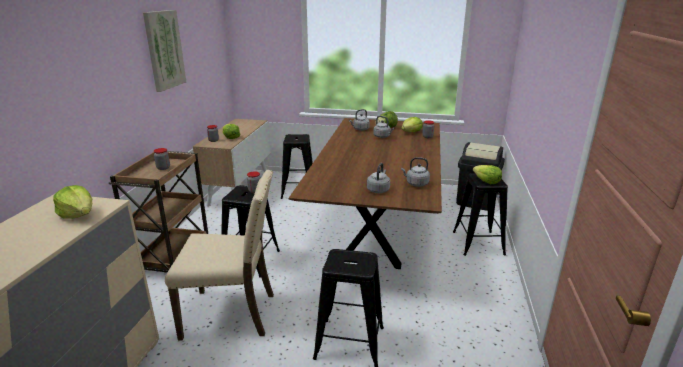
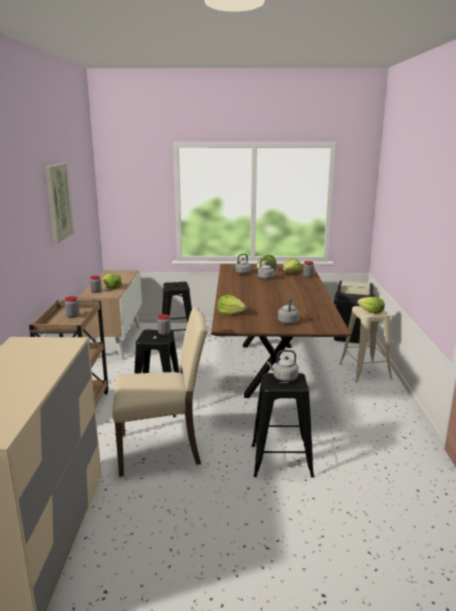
camera: 10 degrees left, 5 degrees down
lettuce [53,185,92,219] -> lettuce moved to [217,295,247,315]
grey kettle [401,157,430,187] -> grey kettle moved to [267,350,299,382]
black stool [453,173,508,256] -> beige stool [339,306,392,382]

